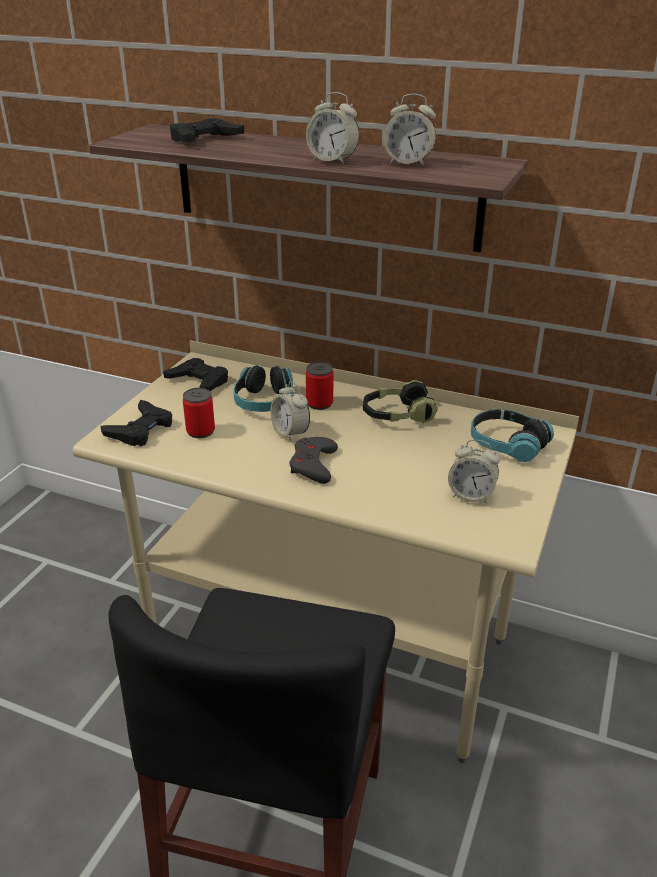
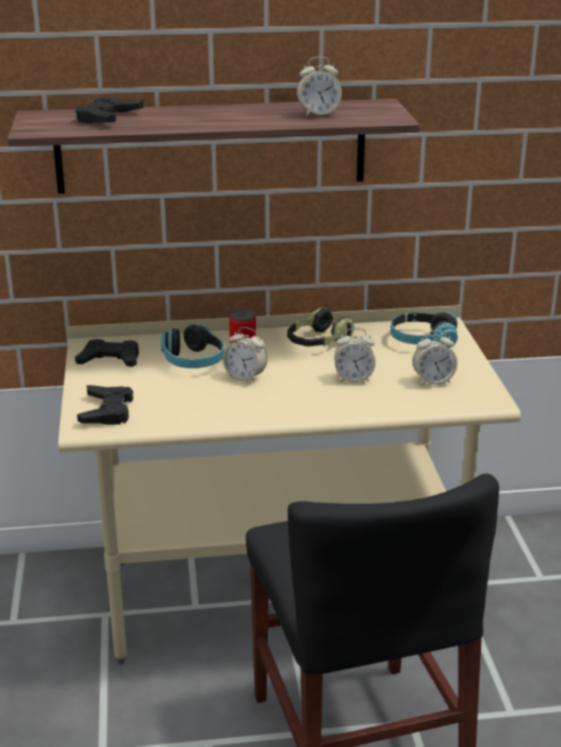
camera: 30 degrees left, 5 degrees down
can [183,388,215,438] -> none
grey game controller [290,437,338,484] -> none
alarm clock [306,92,359,164] -> alarm clock moved to [334,328,376,382]

